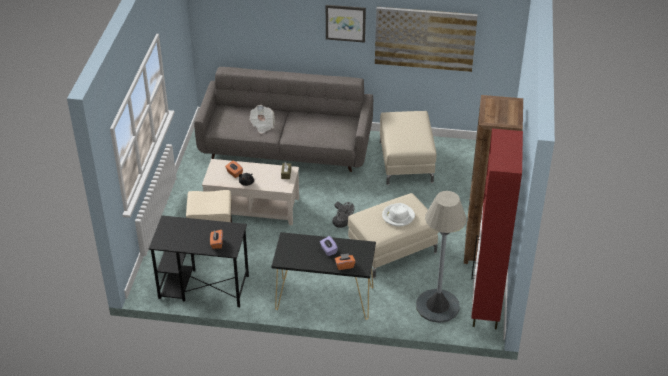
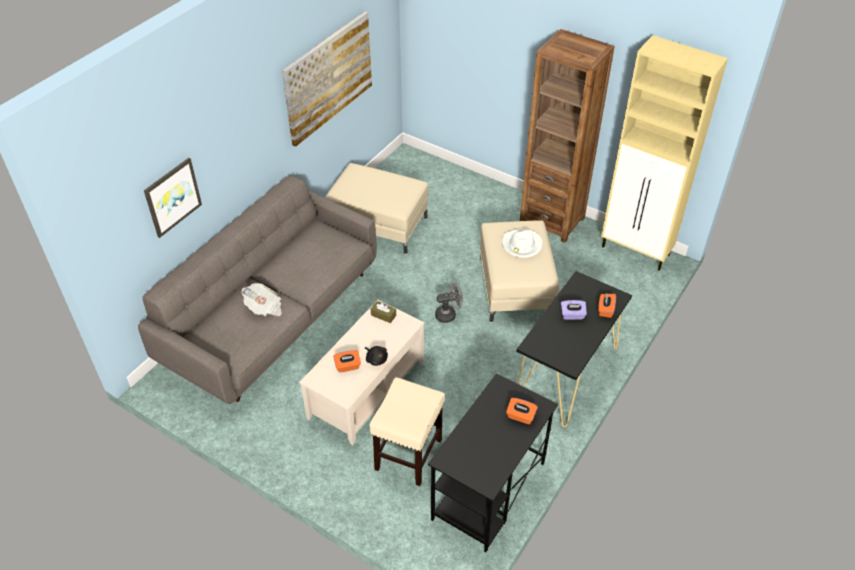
camera: 65 degrees left, 5 degrees up
picture [326,5,366,43] -> picture moved to [144,158,202,238]
grey floor lamp [416,191,467,323] -> none
red cabinet [471,128,523,330] -> beige cabinet [601,35,728,271]

